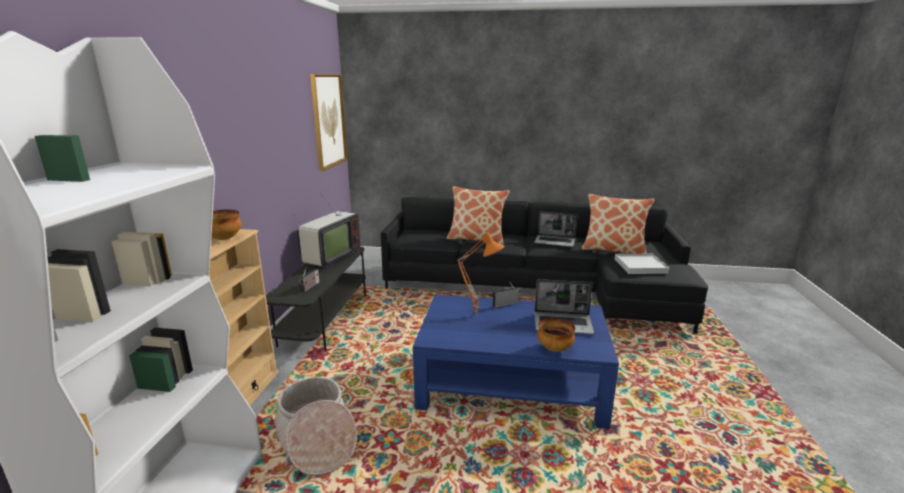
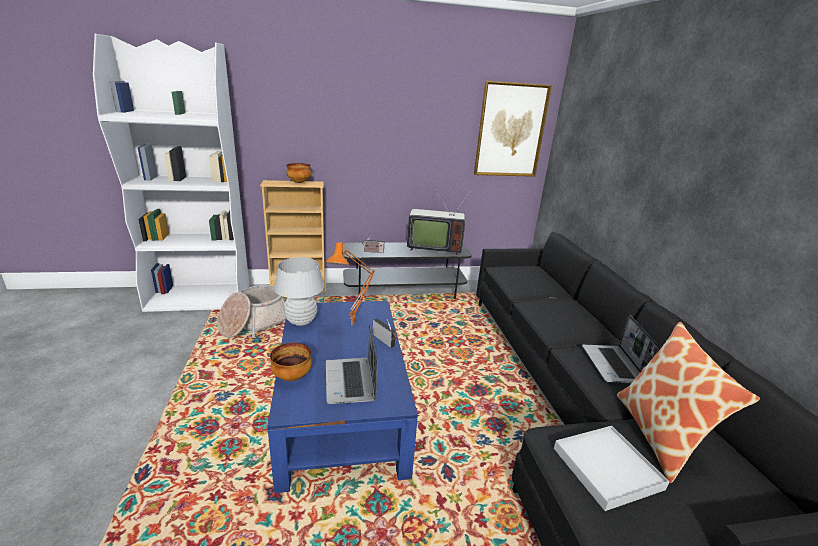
camera: 70 degrees right, 5 degrees up
pillow [446,186,510,245] -> none
none -> white table lamp [274,257,324,326]

